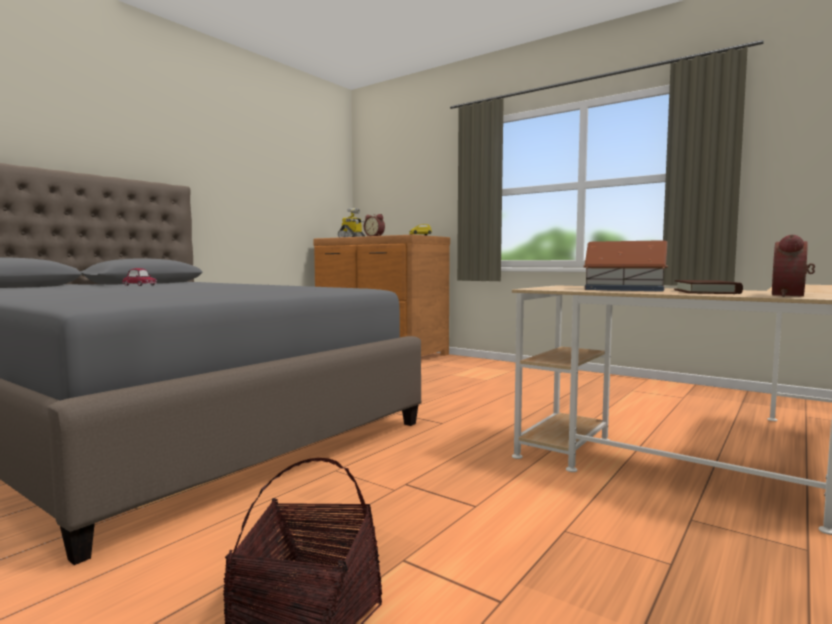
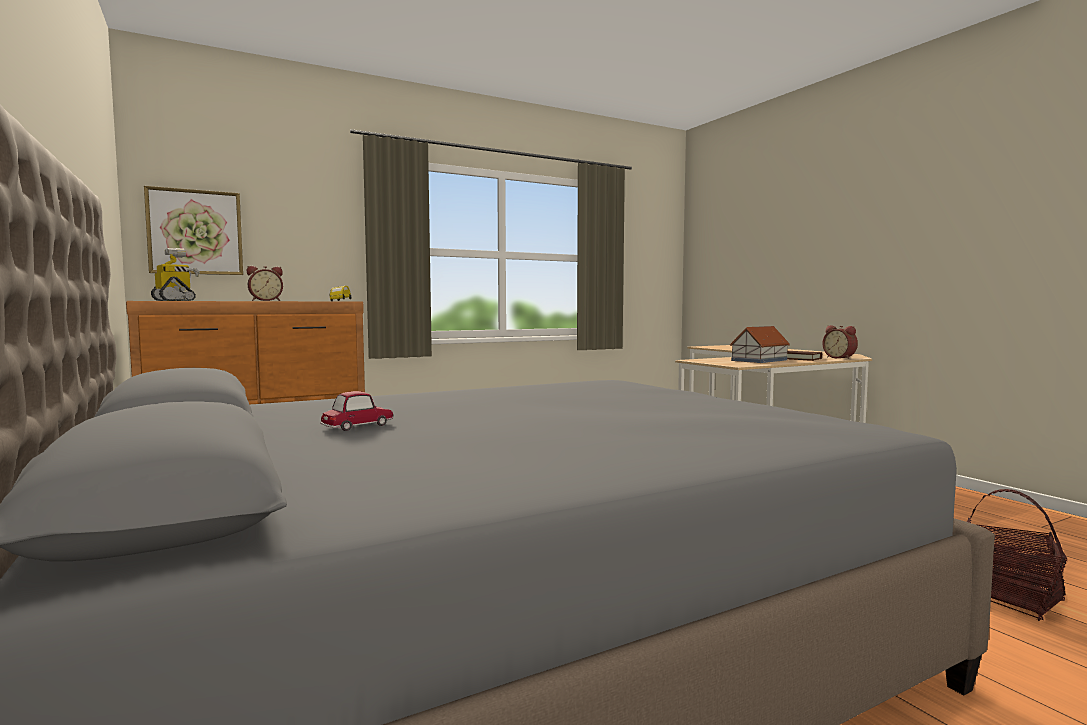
camera: 65 degrees left, 0 degrees up
none -> picture [144,186,243,275]

